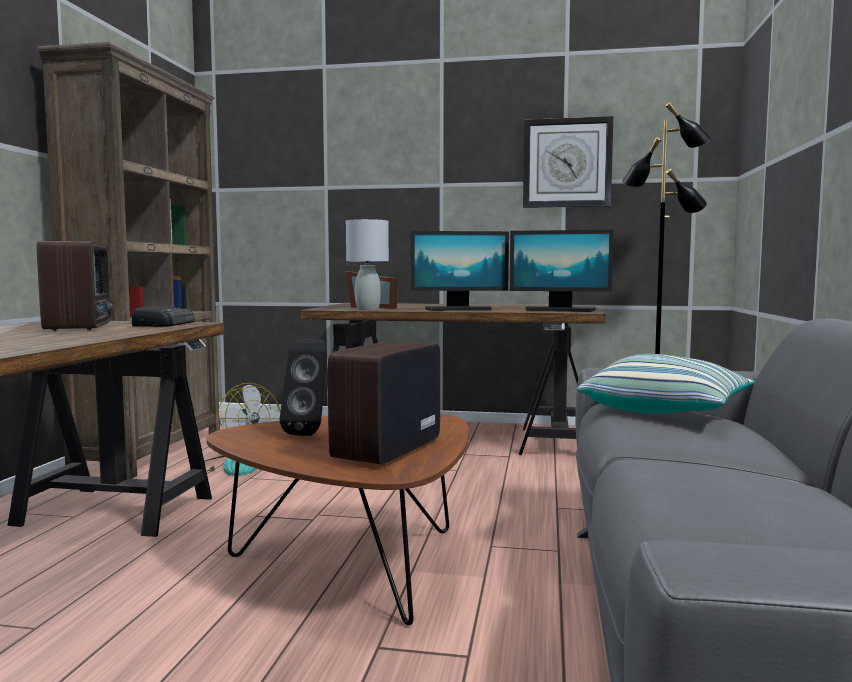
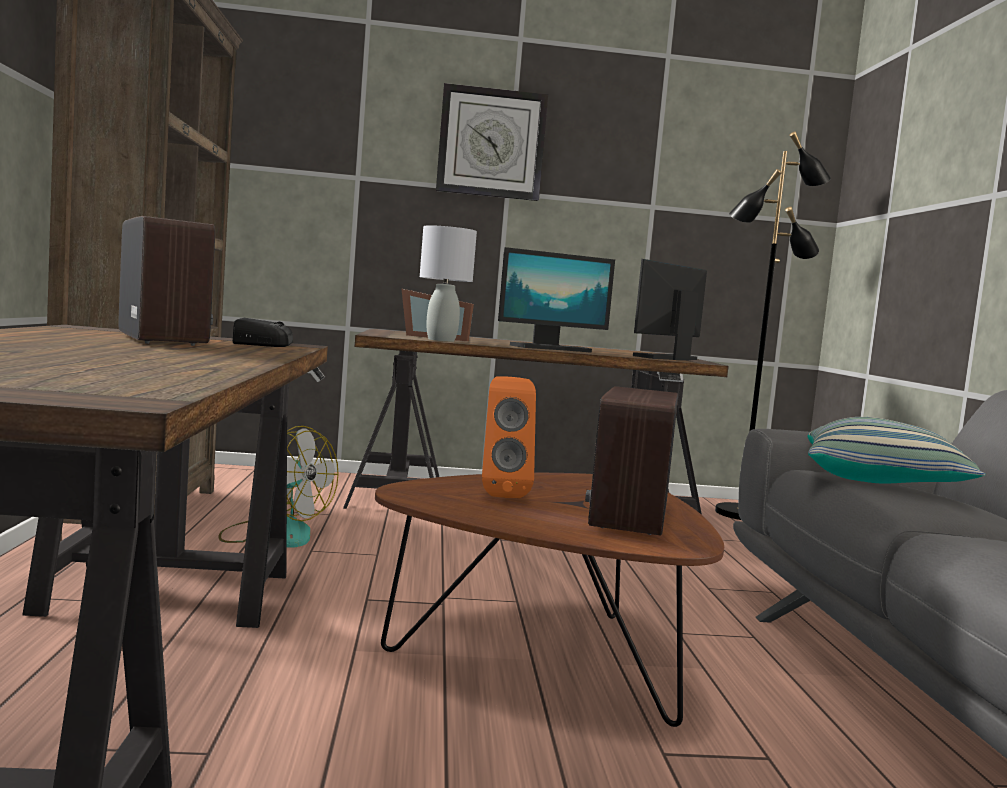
camera: 15 degrees left, 0 degrees up
black speaker [280,339,327,436] -> orange speaker [482,377,536,498]
monitor [510,230,614,312] -> monitor turned 135 degrees clockwise [633,259,707,360]
wall clock [523,116,613,208] -> wall clock moved to [436,83,548,201]

